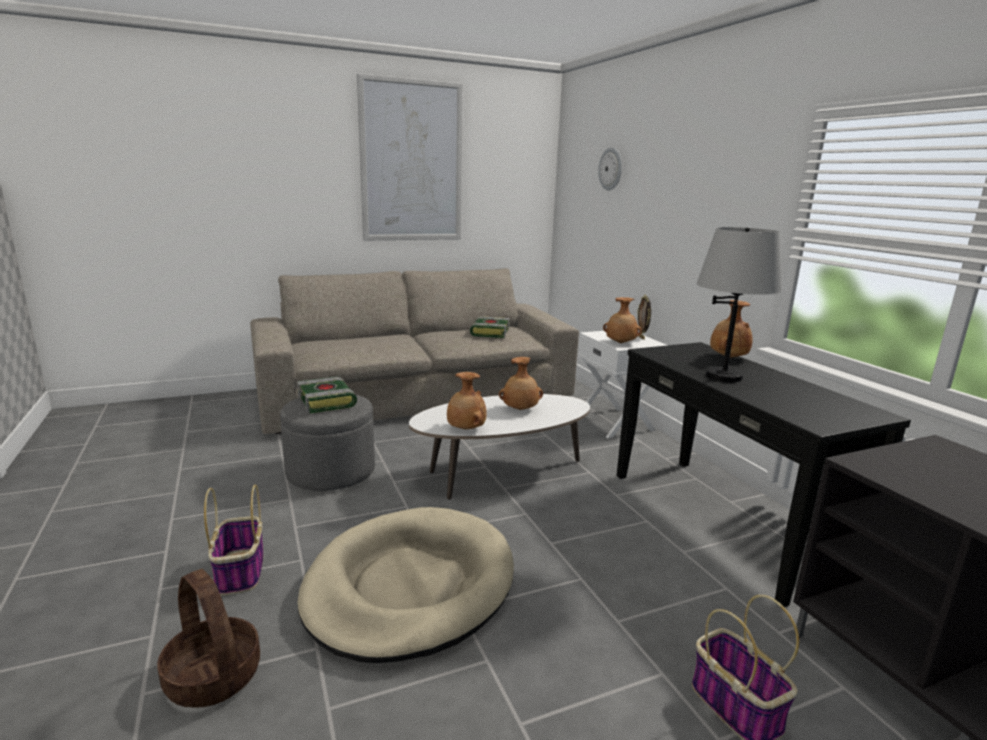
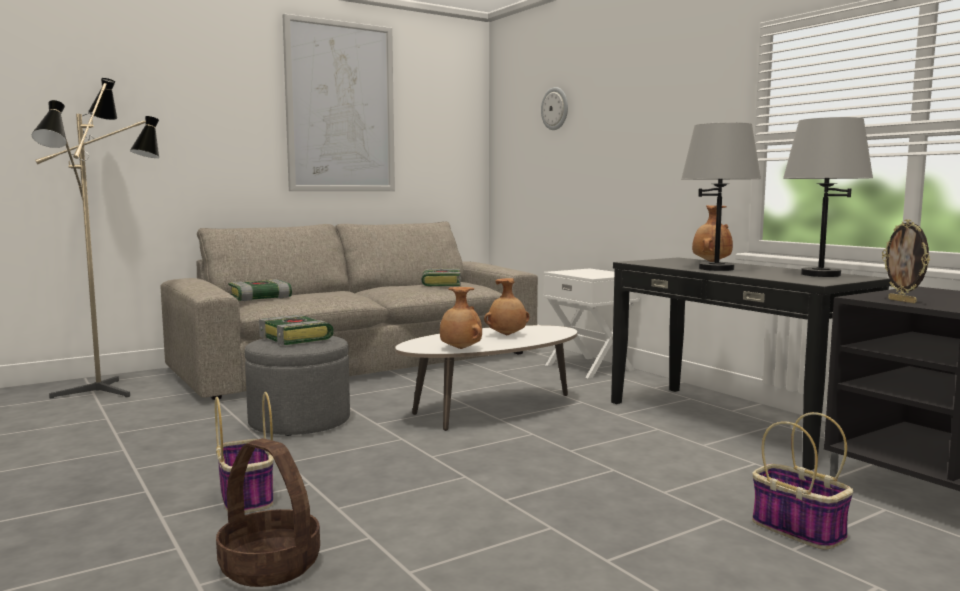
camera: 10 degrees left, 10 degrees down
beige dog bed [298,507,514,663] -> none
brown vase [603,297,642,343] -> none
picture frame [637,295,651,340] -> picture frame moved to [882,219,930,303]
none -> floor lamp [32,78,159,399]
none -> book [228,279,292,301]
none -> grey table lamp [783,117,873,277]

